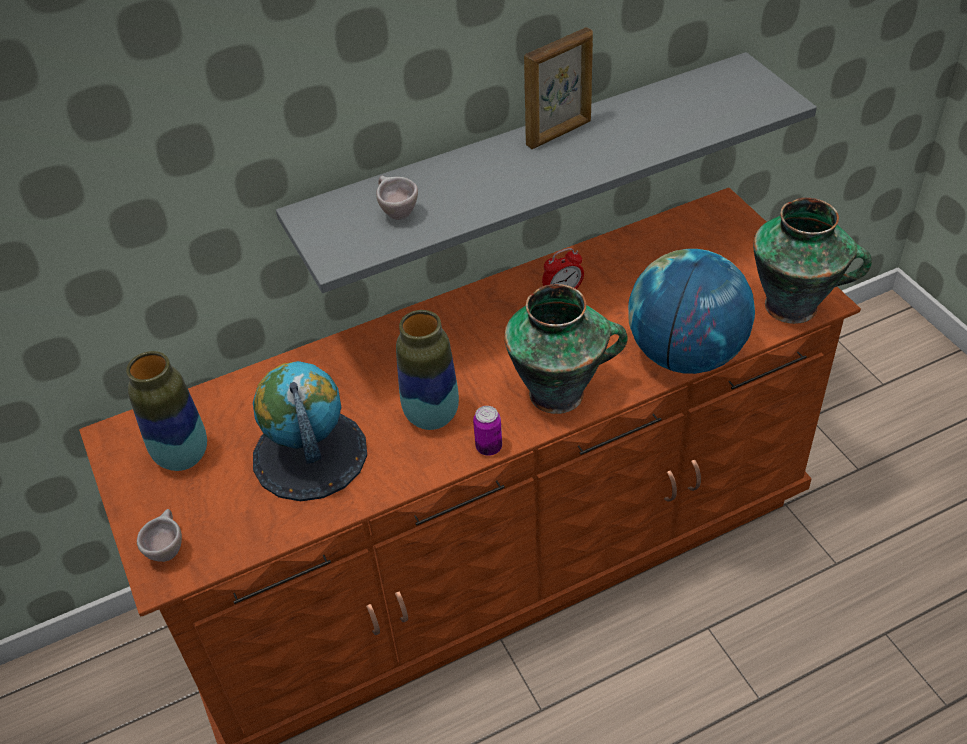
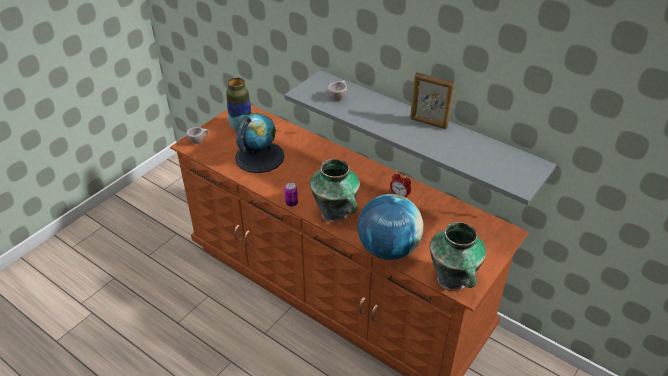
camera: 60 degrees right, 5 degrees down
vase [396,310,459,430] -> none

